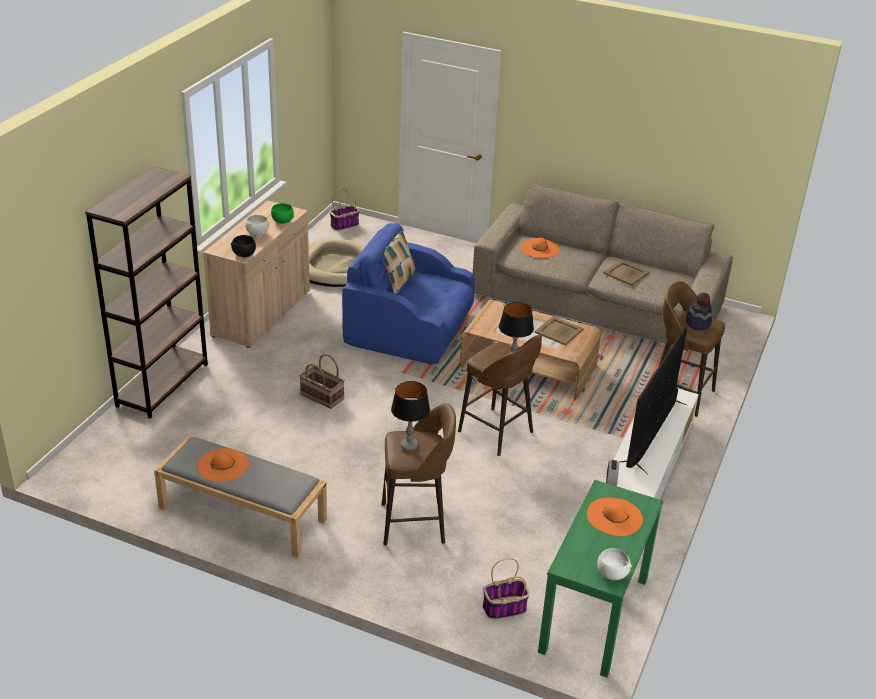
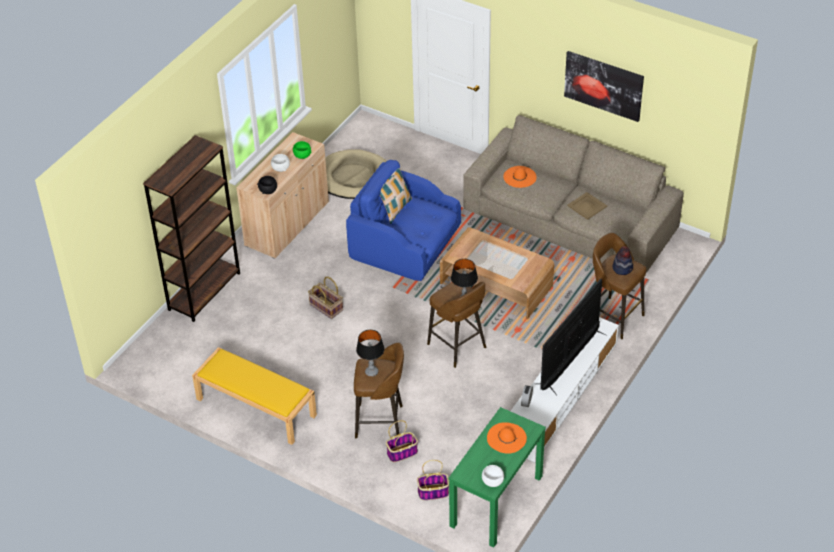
camera: 10 degrees right, 10 degrees up
grey bench [154,436,327,558] -> yellow bench [192,347,317,445]
orange hat [197,448,249,482] -> none
basket [330,188,360,231] -> basket moved to [386,420,418,462]
beige tray [535,316,584,345] -> none
none -> picture [564,51,644,122]

